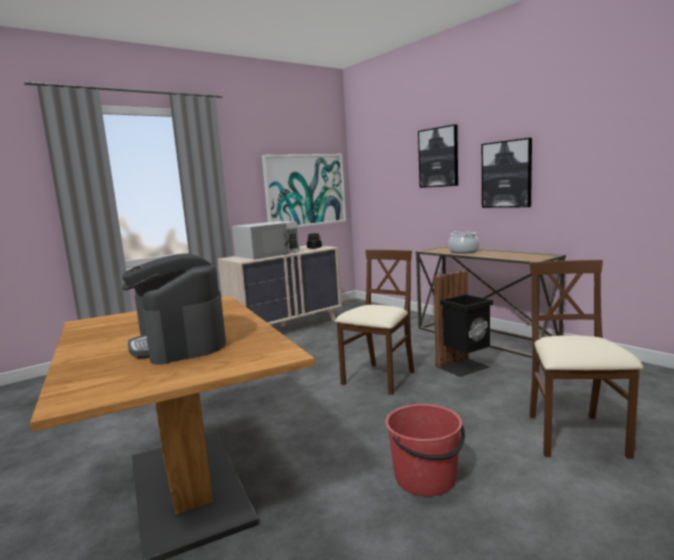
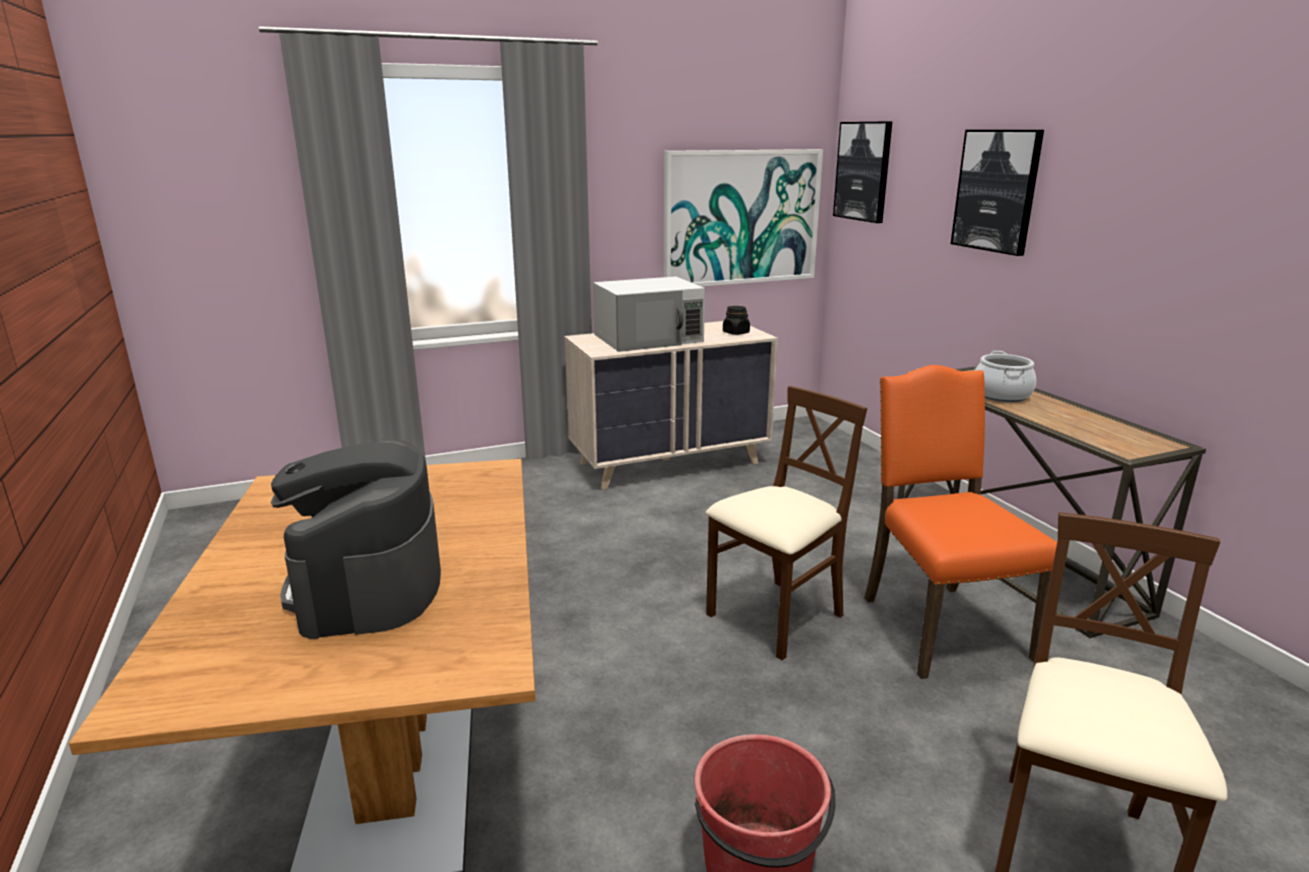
camera: 15 degrees right, 10 degrees up
black trash can [433,271,493,377] -> orange chair [864,365,1057,679]
picture [482,138,532,208] -> picture moved to [833,121,892,223]

